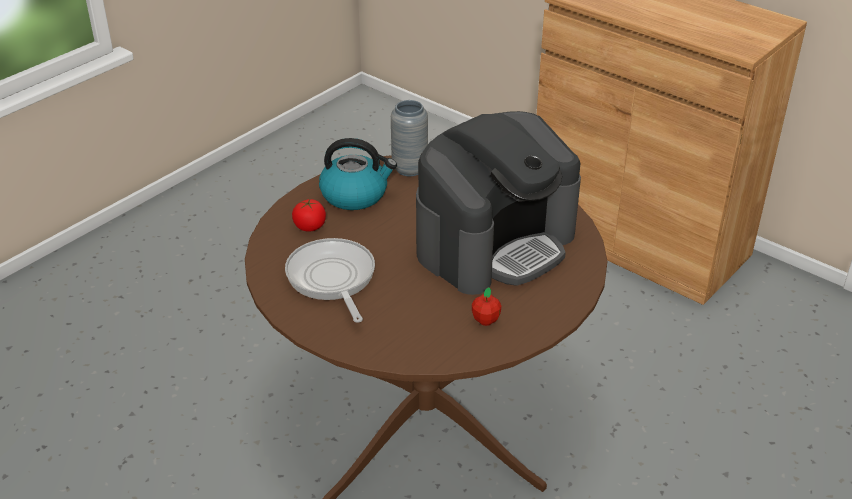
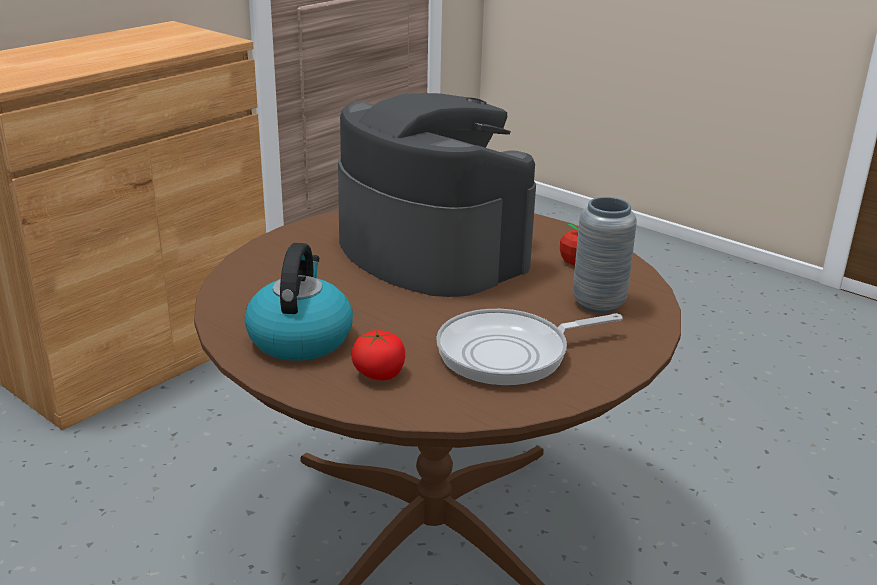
camera: 90 degrees left, 10 degrees down
grey vase [391,100,428,176] -> grey vase moved to [573,197,637,313]

